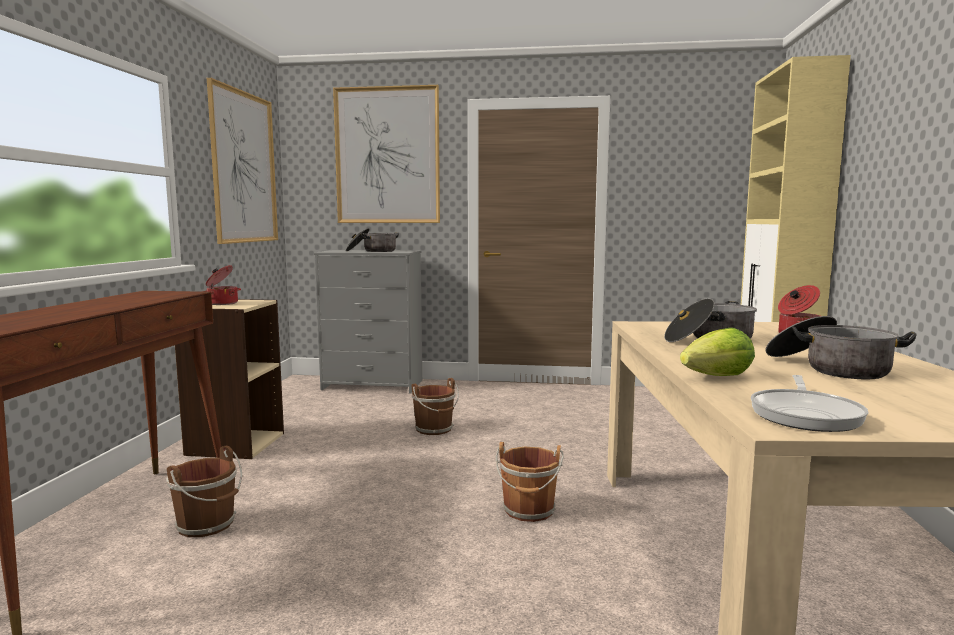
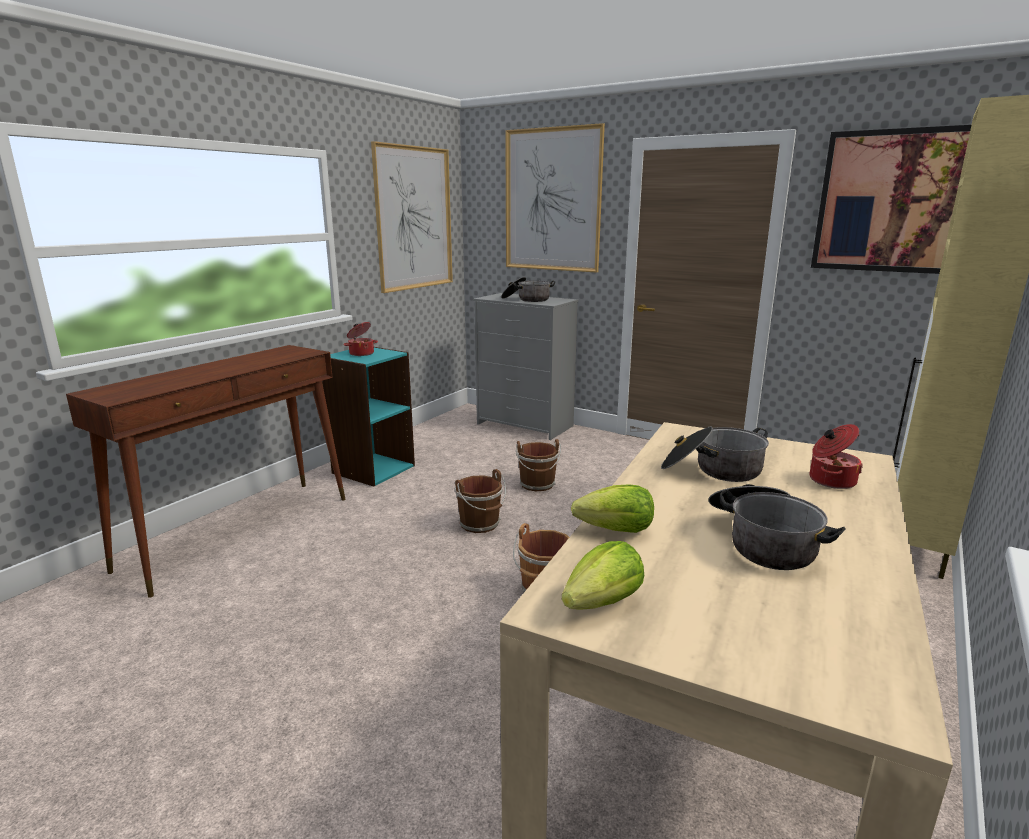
camera: 25 degrees right, 10 degrees up
brown bucket [166,445,242,537] -> brown bucket moved to [455,469,506,533]
beige bookcase [175,299,284,459] -> turquoise bookcase [322,347,415,487]
frying pan [751,375,868,432] -> lettuce [562,541,644,609]
none -> picture [811,125,971,274]

